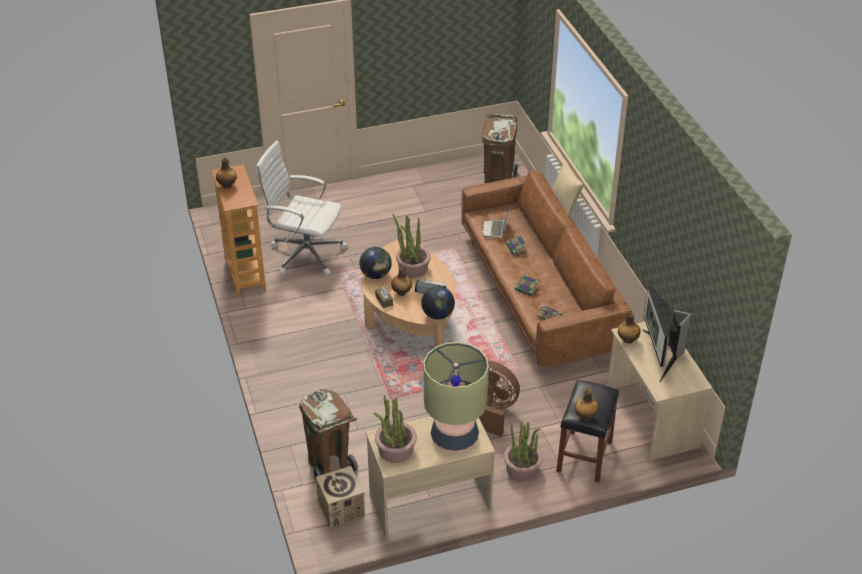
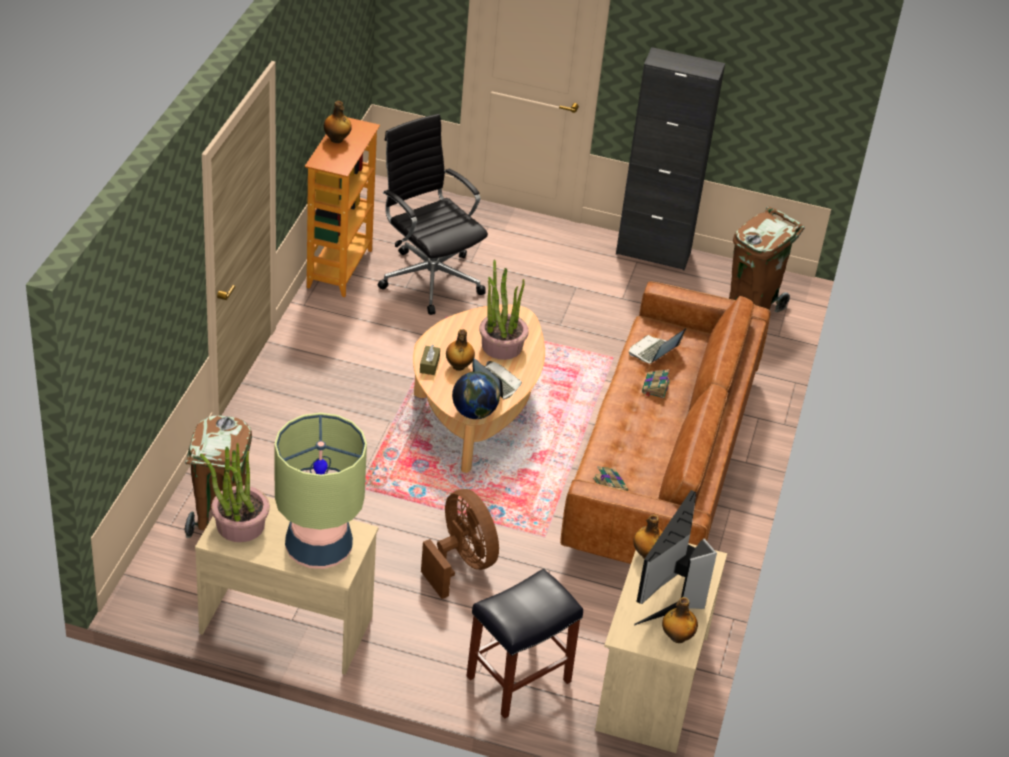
camera: 30 degrees right, 0 degrees up
white office chair [256,141,348,276] -> black office chair [378,114,488,315]
cardboard box [316,466,365,528] -> none
globe [359,247,392,279] -> none
potted plant [504,420,543,481] -> none
book [515,274,539,296] -> none
pillow [552,161,584,217] -> none
bottle [575,389,599,420] -> bottle moved to [662,597,698,643]
none -> black cabinet [616,47,725,270]

